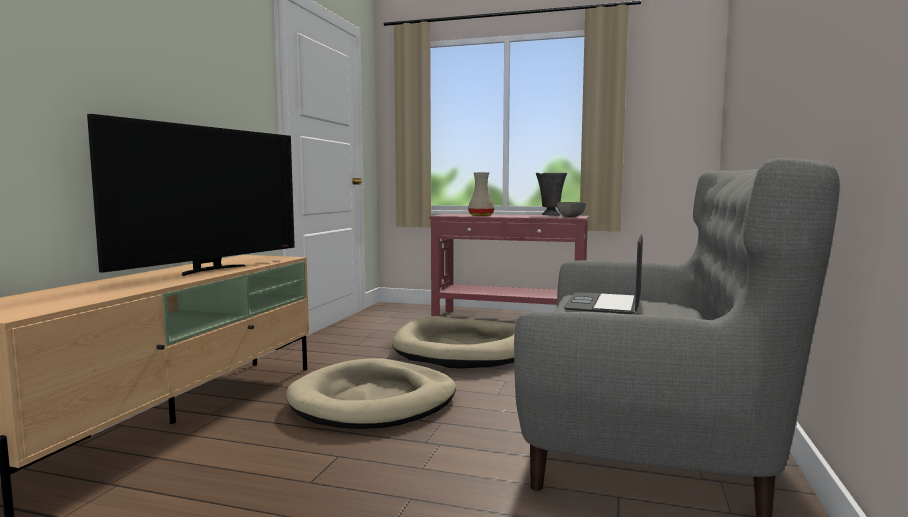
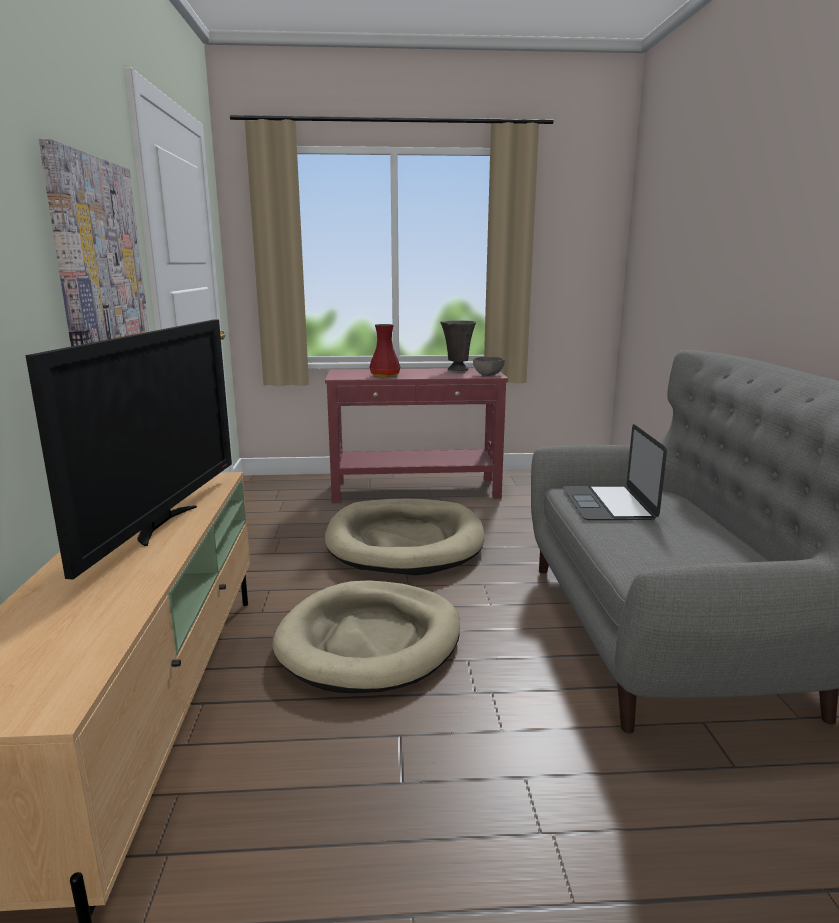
camera: 20 degrees left, 10 degrees up
beige vase [468,172,494,216] -> red vase [369,324,400,377]
none -> picture [39,139,149,346]

